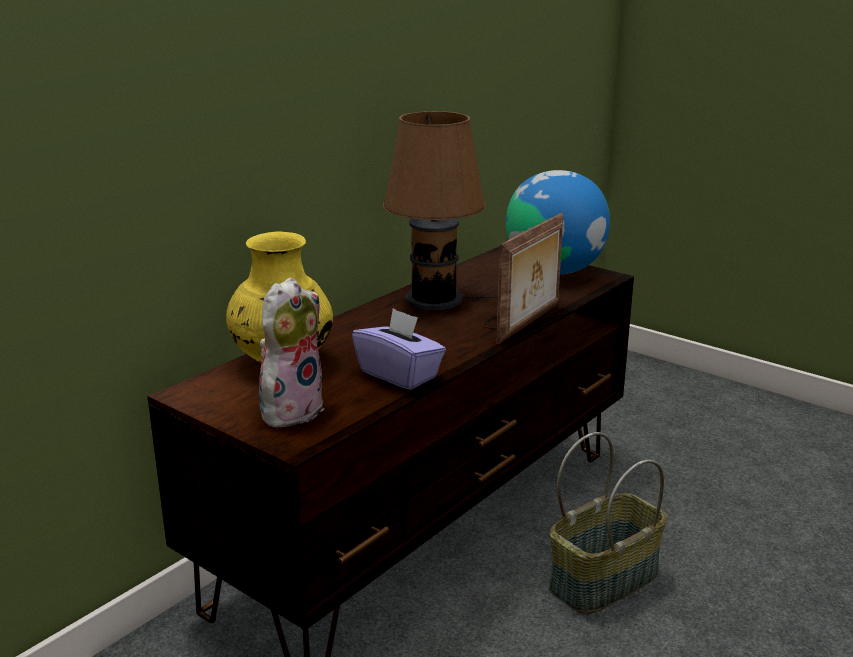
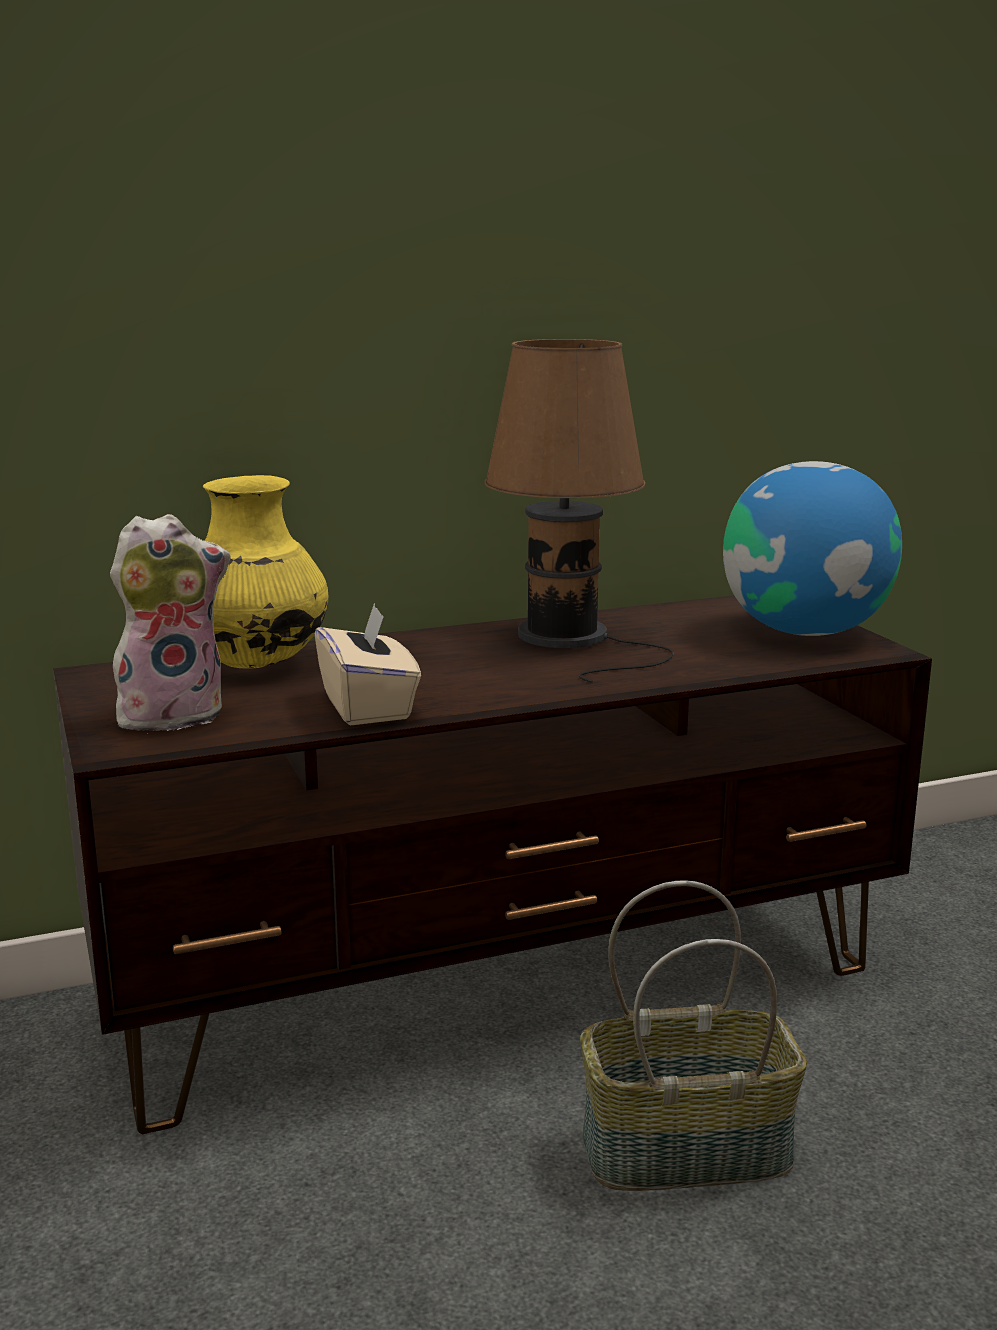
camera: 30 degrees right, 5 degrees down
purple tissue box [352,308,446,390] -> beige tissue box [314,602,421,725]
picture frame [497,213,563,344] -> none

